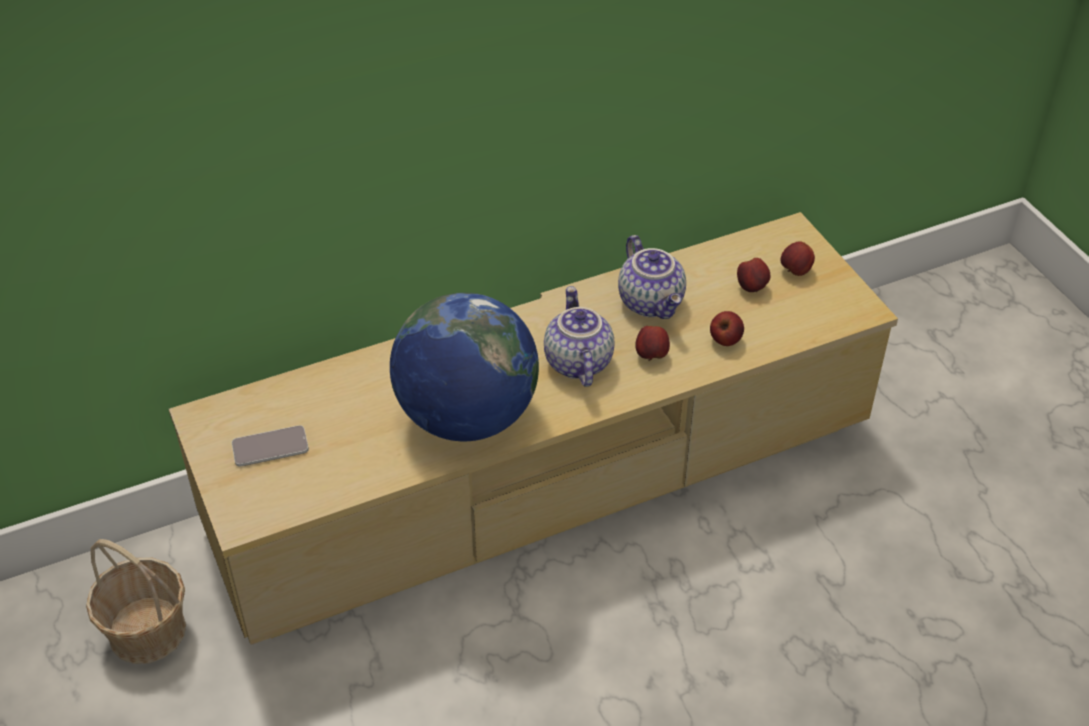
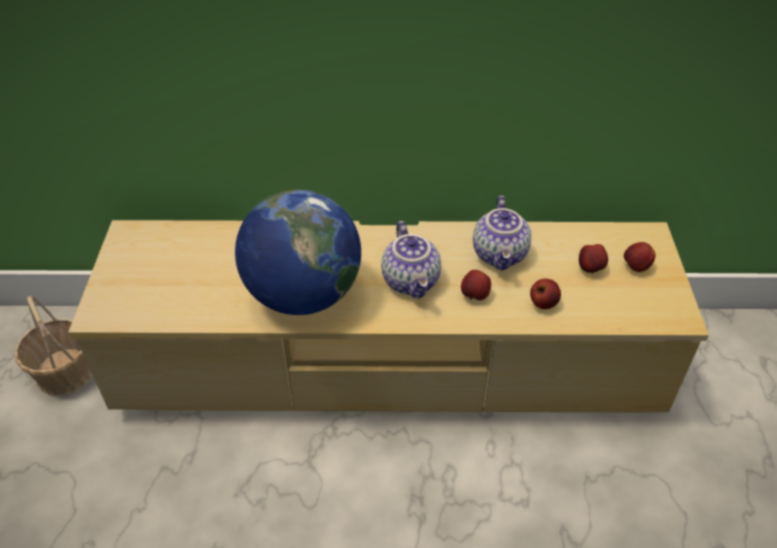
camera: 25 degrees right, 0 degrees up
phone [232,425,309,467] -> none
teapot [544,286,615,387] -> teapot turned 150 degrees clockwise [381,221,441,298]

